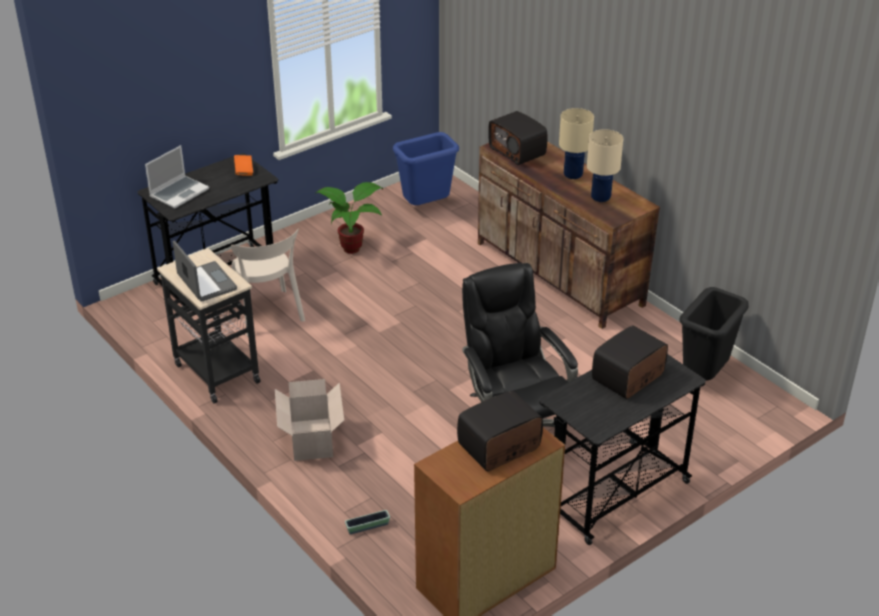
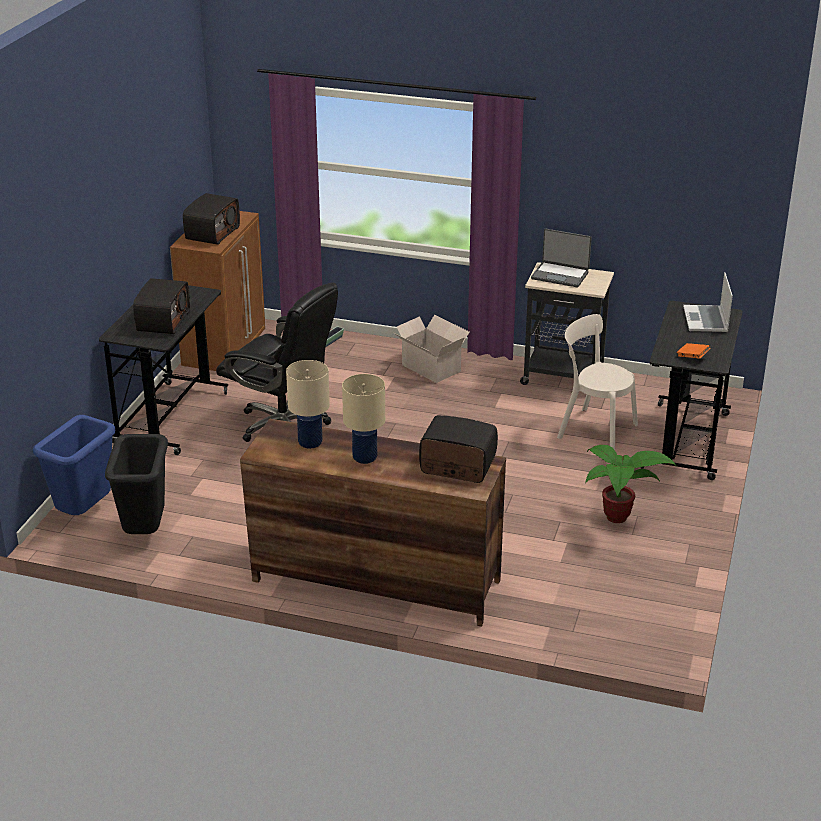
camera: 145 degrees right, 5 degrees down
blue trash can [393,132,459,208] -> blue trash can moved to [33,415,115,515]

